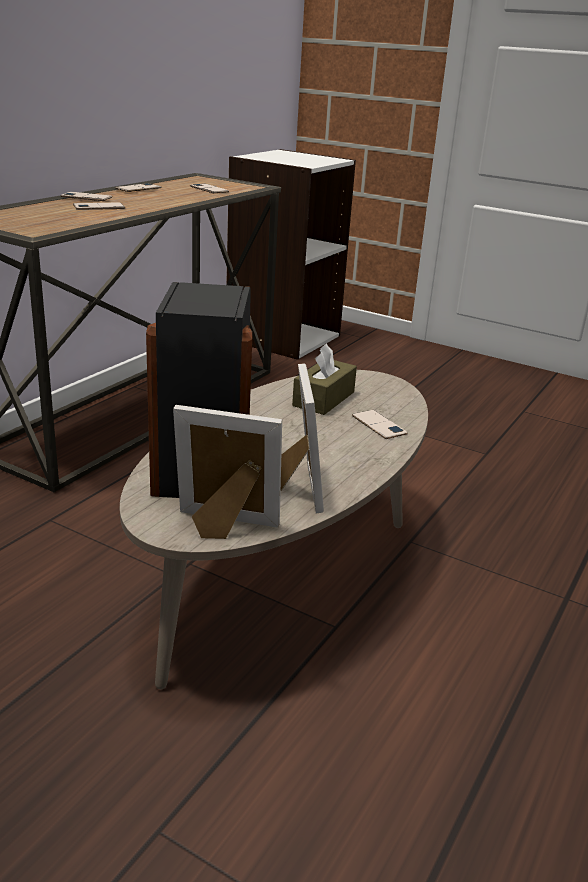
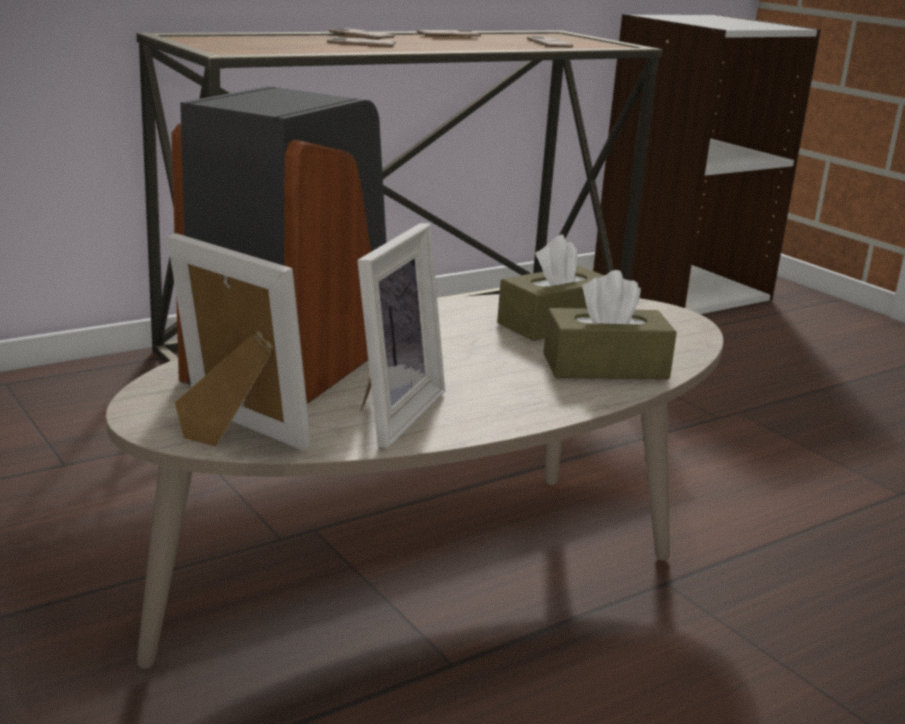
camera: 25 degrees right, 5 degrees down
phone [352,410,408,439] -> brown tissue box [543,270,677,379]

